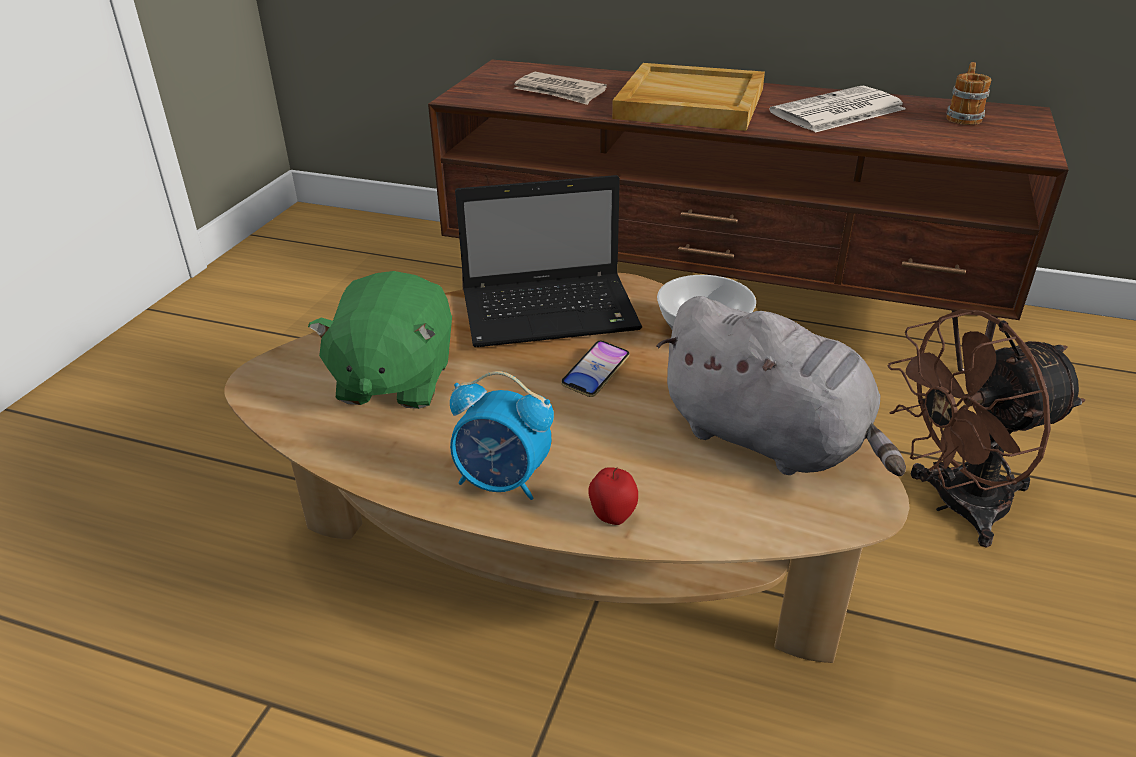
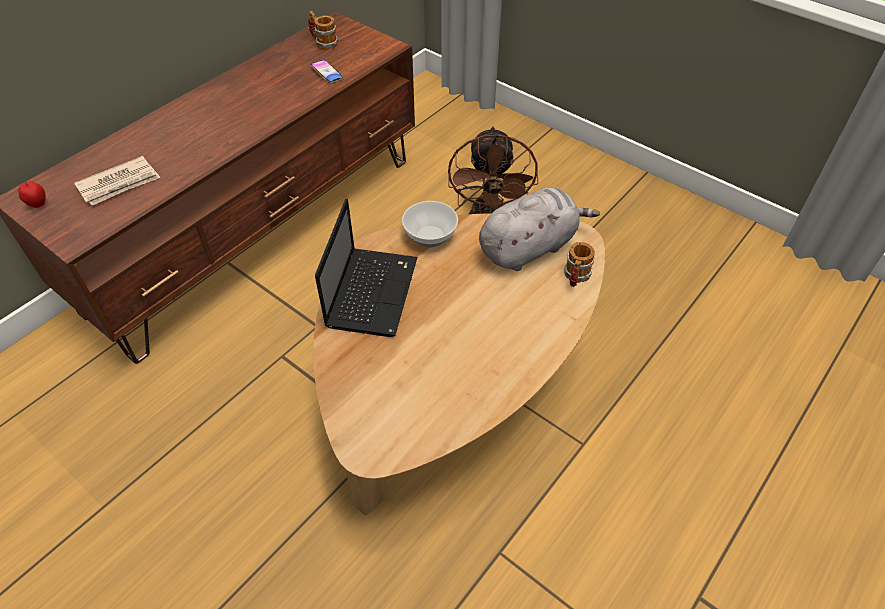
camera: 70 degrees left, 15 degrees up
green plush toy [308,271,452,409] -> none
alarm clock [450,371,554,500] -> none
phone [561,341,630,397] -> phone moved to [310,60,344,84]
apple [588,467,638,525] -> apple moved to [18,181,46,208]
beige tray [612,63,765,131] -> none
newspaper [769,86,906,133] -> none
none -> mug [564,242,595,287]

